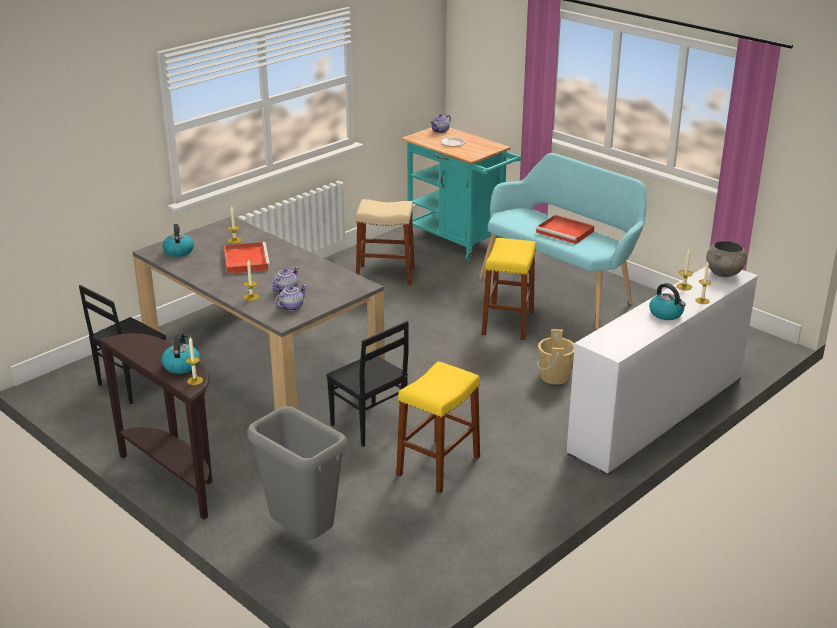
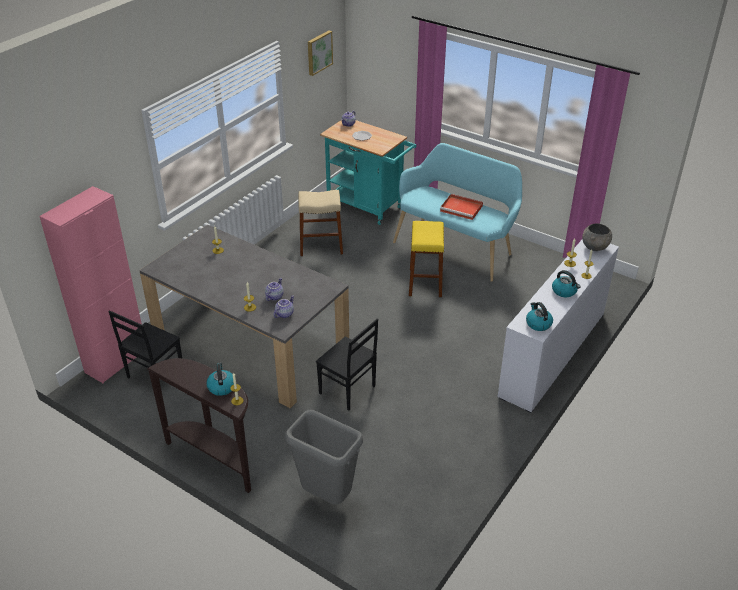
camera: 10 degrees left, 10 degrees up
kettle [163,224,194,257] -> kettle moved to [526,302,553,331]
red tray [224,242,270,274] -> none
yellow stool [396,361,480,493] -> none
beige bucket [537,329,575,385] -> none
none -> pink cabinet [39,186,142,383]
none -> picture [308,31,333,76]

